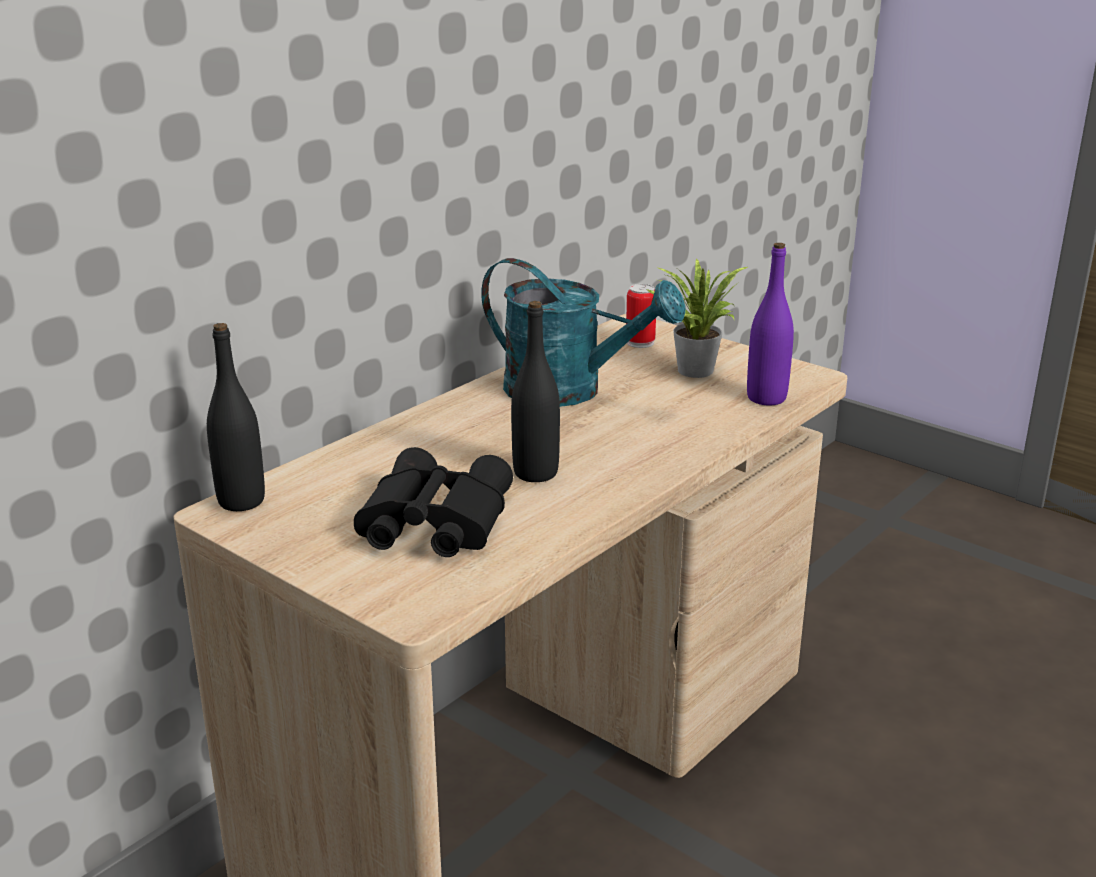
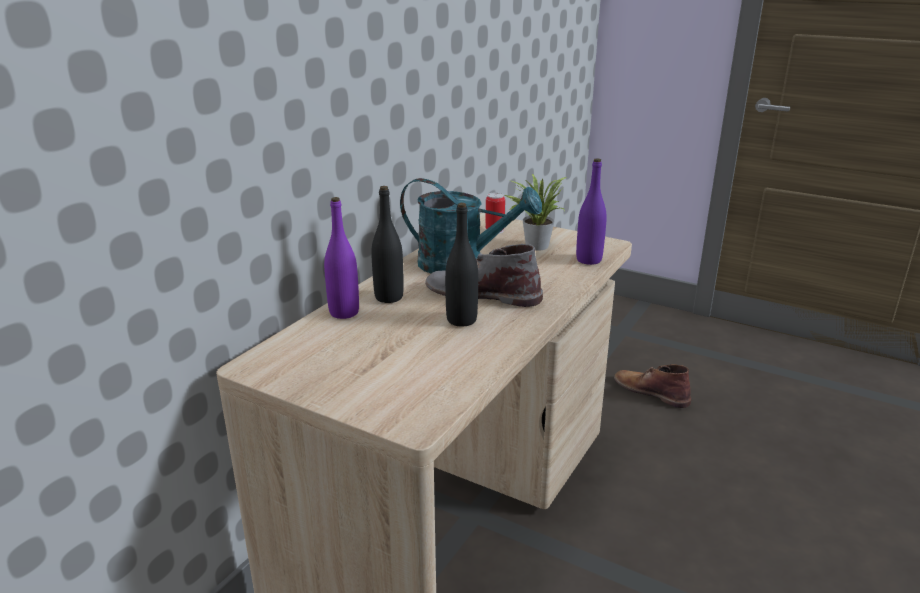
camera: 10 degrees left, 0 degrees up
black bottle [207,323,265,511] -> black bottle moved to [371,186,404,303]
black binoculars [354,447,513,557] -> none
none -> purple bottle [324,197,359,319]
none -> grey boot [426,244,543,307]
none -> brown boot [614,364,691,408]

